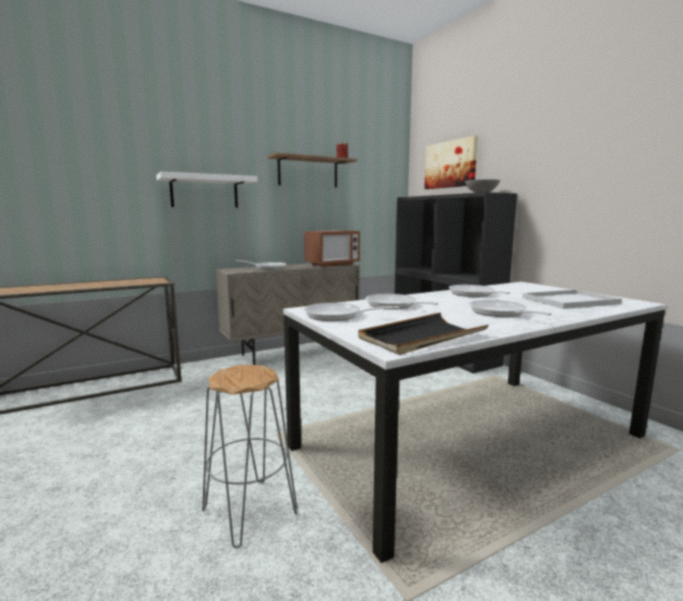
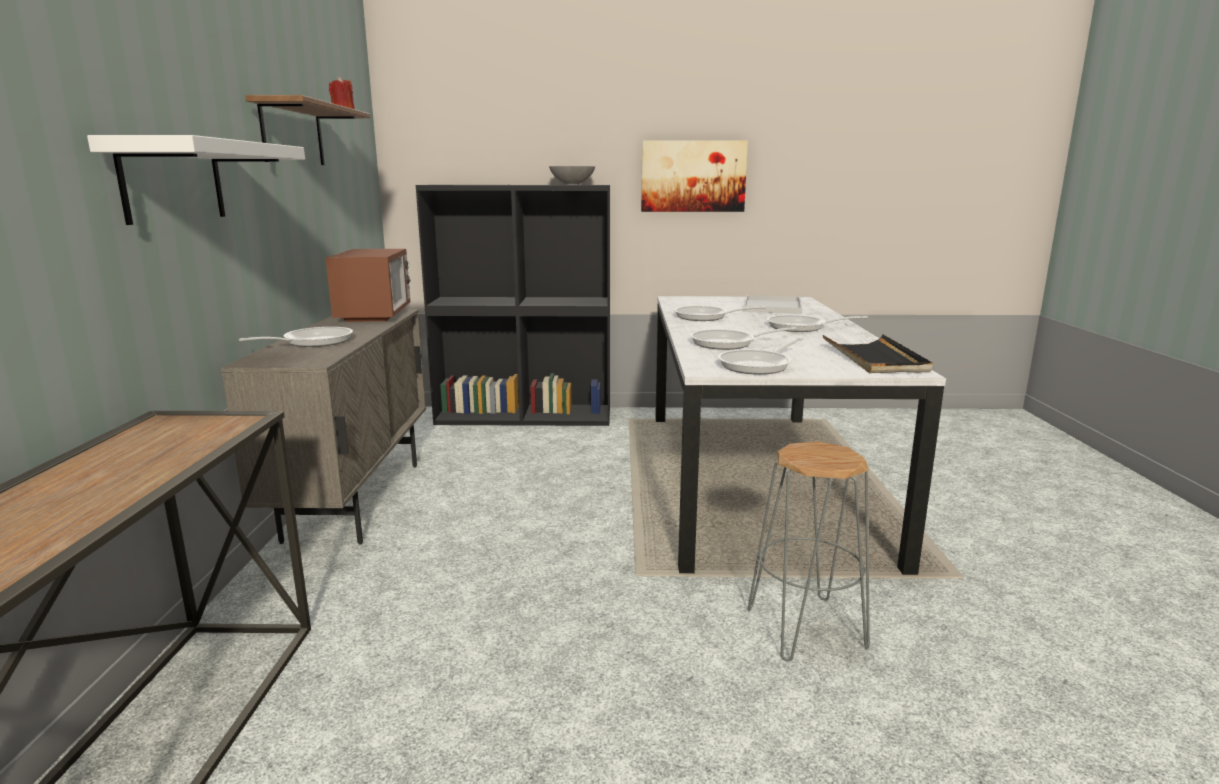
camera: 60 degrees left, 5 degrees up
picture [424,135,478,189] -> picture moved to [641,140,748,212]

